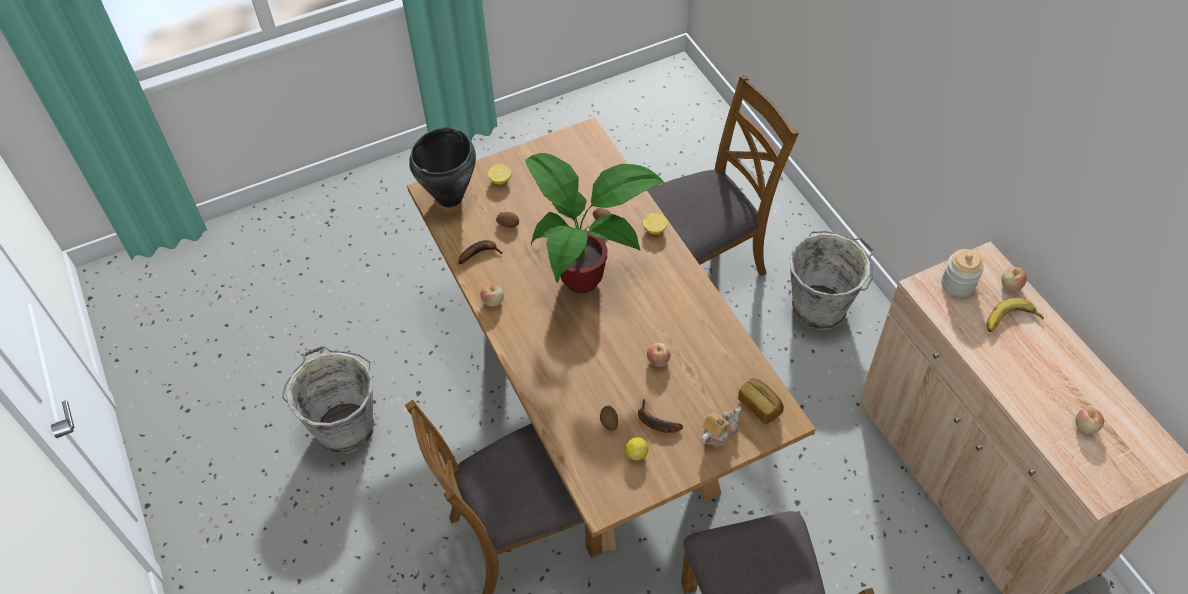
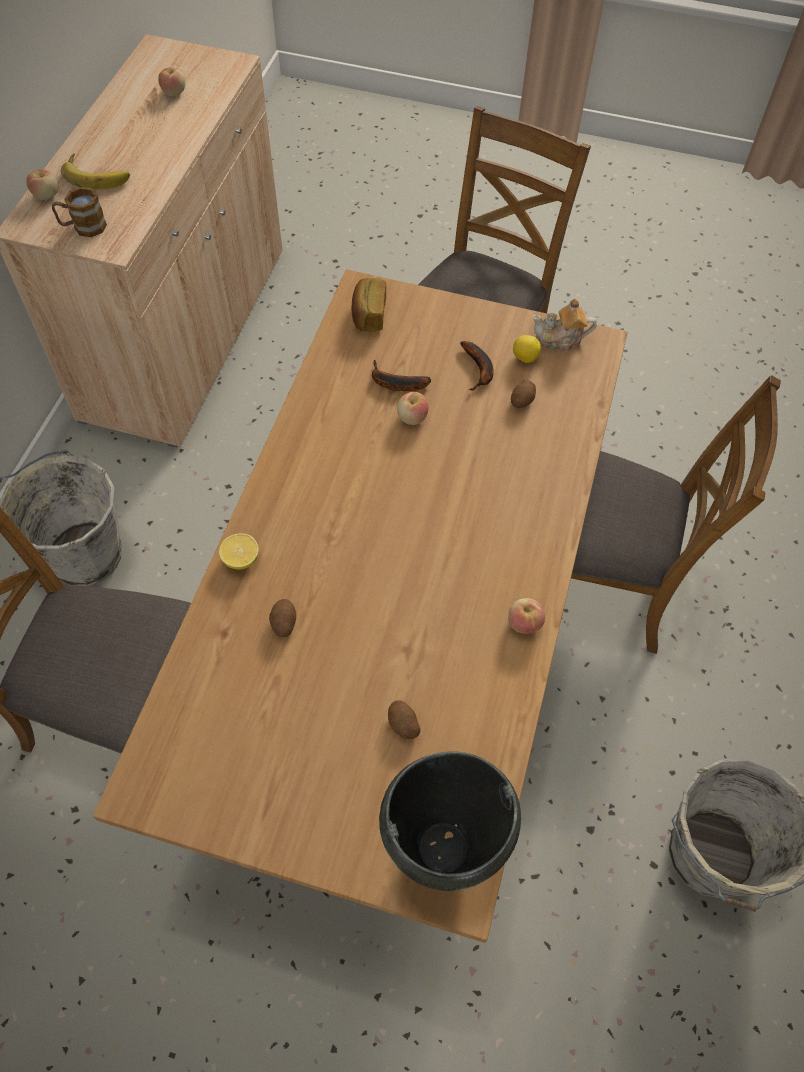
camera: 140 degrees left, 5 degrees up
banana [459,240,502,264] -> banana moved to [372,359,431,391]
lemon [488,164,512,185] -> none
potted plant [526,153,665,294] -> none
teapot [700,406,741,448] -> teapot moved to [532,299,597,352]
jar [942,249,984,297] -> mug [52,187,107,237]

